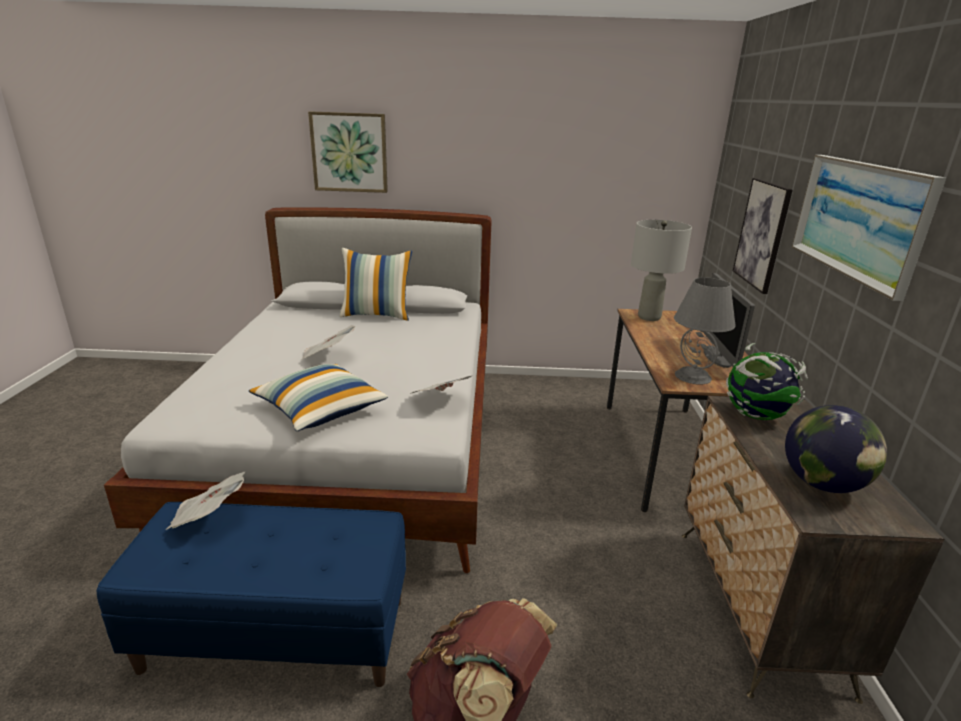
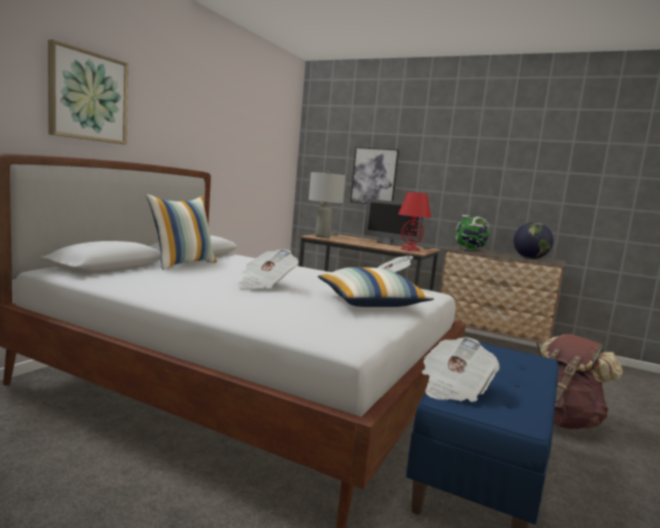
camera: 65 degrees left, 15 degrees down
grey table lamp [674,277,736,385] -> red table lamp [398,192,431,252]
picture [792,155,946,301] -> none

